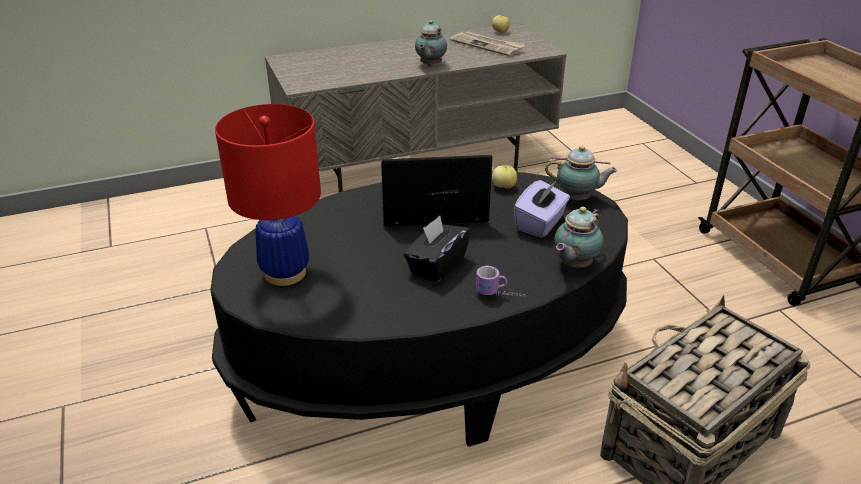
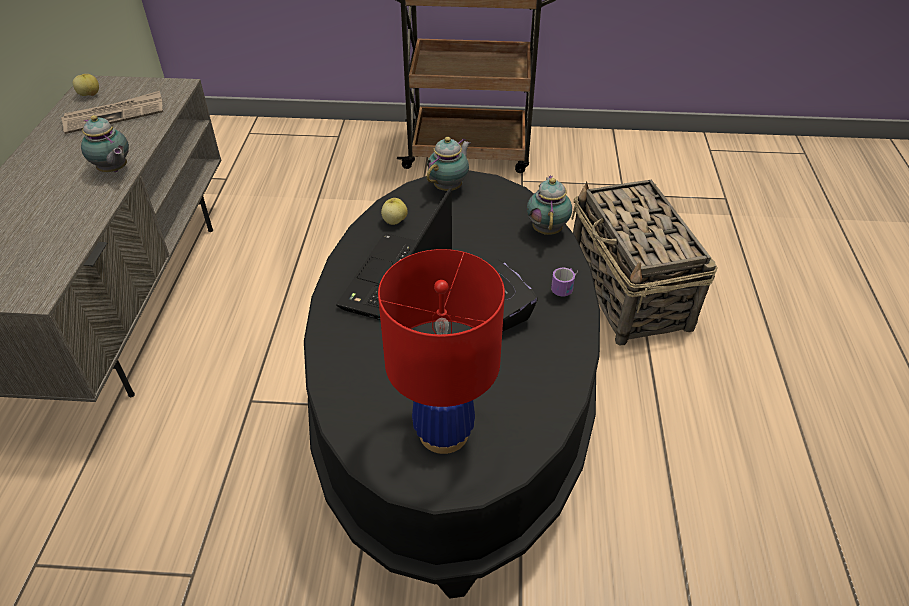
camera: 65 degrees left, 10 degrees up
purple tissue box [514,180,570,238] -> none
teapot [554,207,604,268] -> teapot turned 150 degrees counterclockwise [527,175,572,235]

